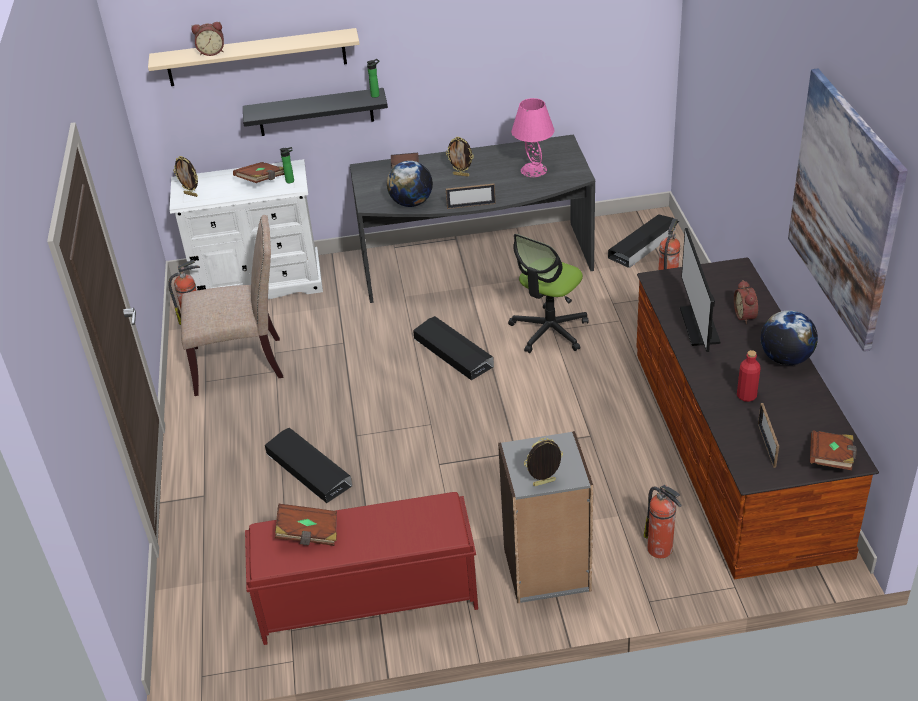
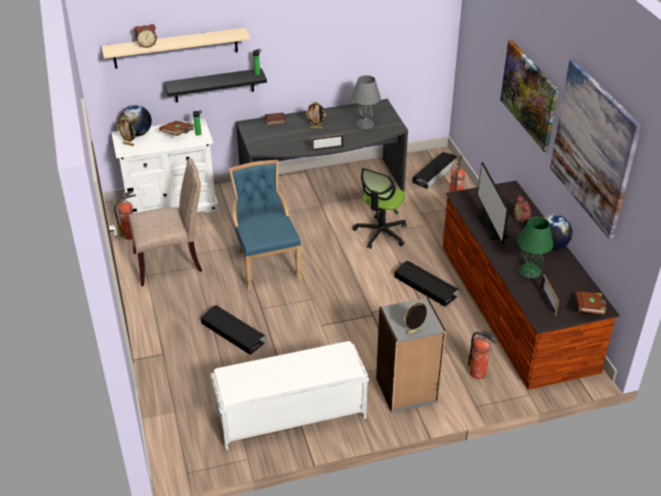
camera: 10 degrees left, 0 degrees up
red bench [245,492,478,645] -> white bench [210,341,369,450]
brown book [275,504,337,546] -> none
globe [387,161,433,207] -> globe moved to [120,105,152,136]
black storage box [413,316,494,380] -> black storage box moved to [394,260,459,307]
pink table lamp [511,98,555,177] -> grey table lamp [351,75,381,129]
red bottle [737,350,760,402] -> green table lamp [517,217,553,278]
none -> blue chair [229,160,303,291]
none -> picture [500,40,559,152]

